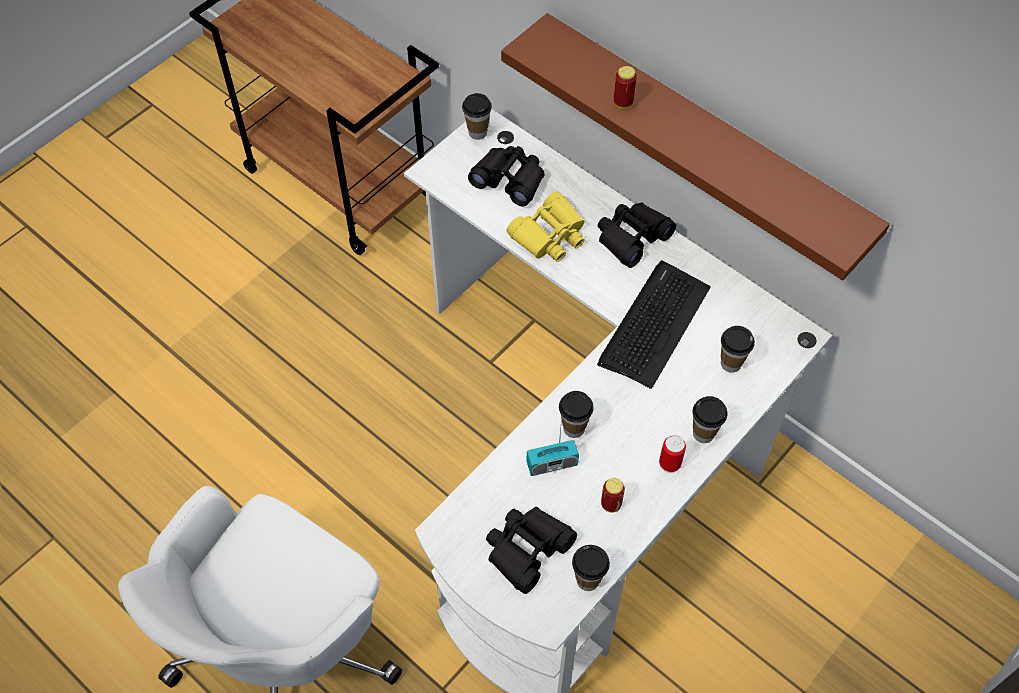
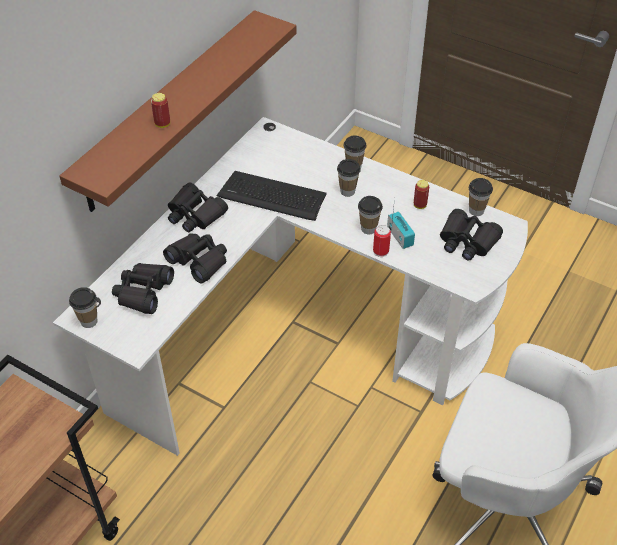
camera: 100 degrees left, 10 degrees down
yellow binoculars [507,191,585,262] -> black binoculars [163,234,227,284]
can [659,435,686,473] -> can moved to [373,225,391,257]
cup [721,326,755,373] -> cup moved to [337,159,361,197]

